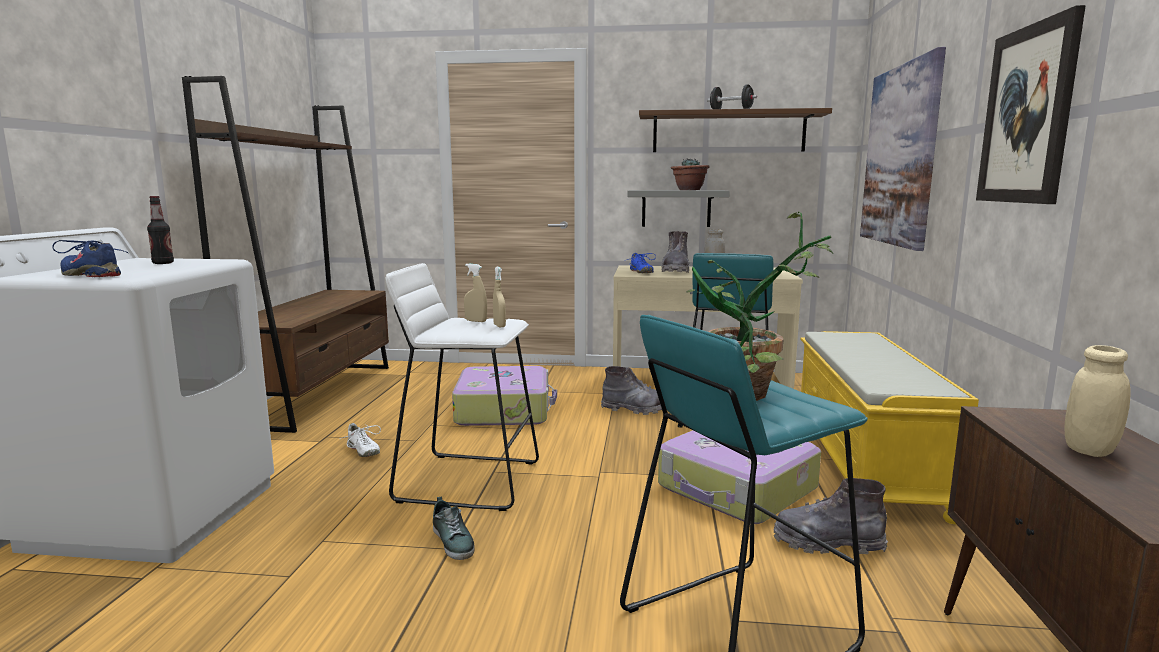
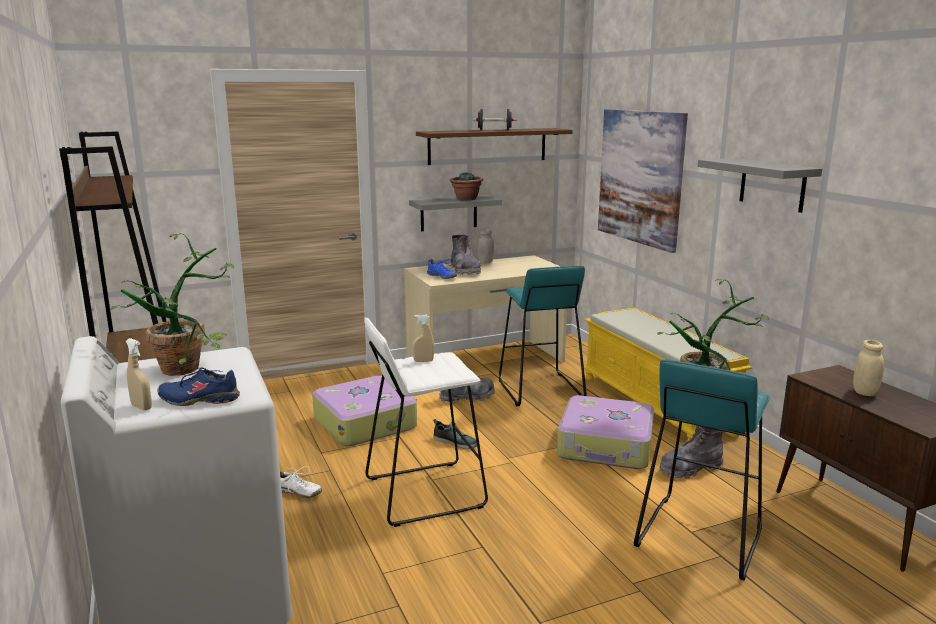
camera: 30 degrees left, 5 degrees up
bottle [147,196,174,264] -> potted plant [110,233,234,376]
shoe [433,497,475,560] -> shoe moved to [433,419,477,449]
beige spray bottle [493,267,506,327] -> beige spray bottle moved to [126,338,152,410]
picture [976,5,1086,204] -> grey shelf [698,158,822,213]

